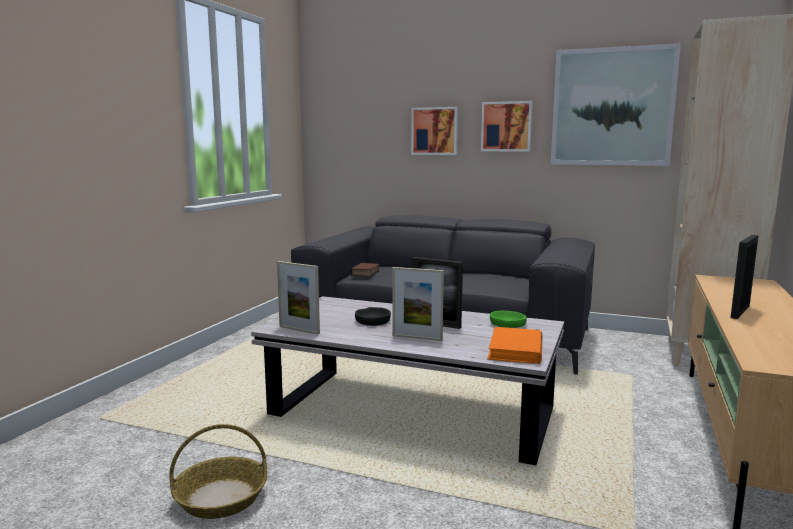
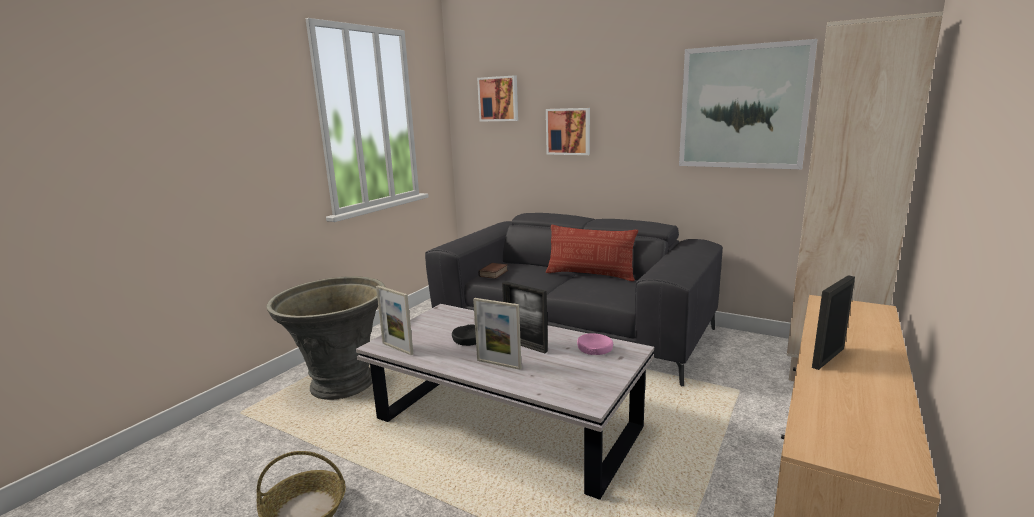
camera: 10 degrees right, 5 degrees up
picture [481,101,533,152] -> picture moved to [477,75,518,121]
orange book [487,327,543,364] -> none
green bowl [490,311,527,328] -> pink bowl [577,333,613,355]
none -> grey planter [266,276,385,400]
none -> pillow [546,225,638,281]

